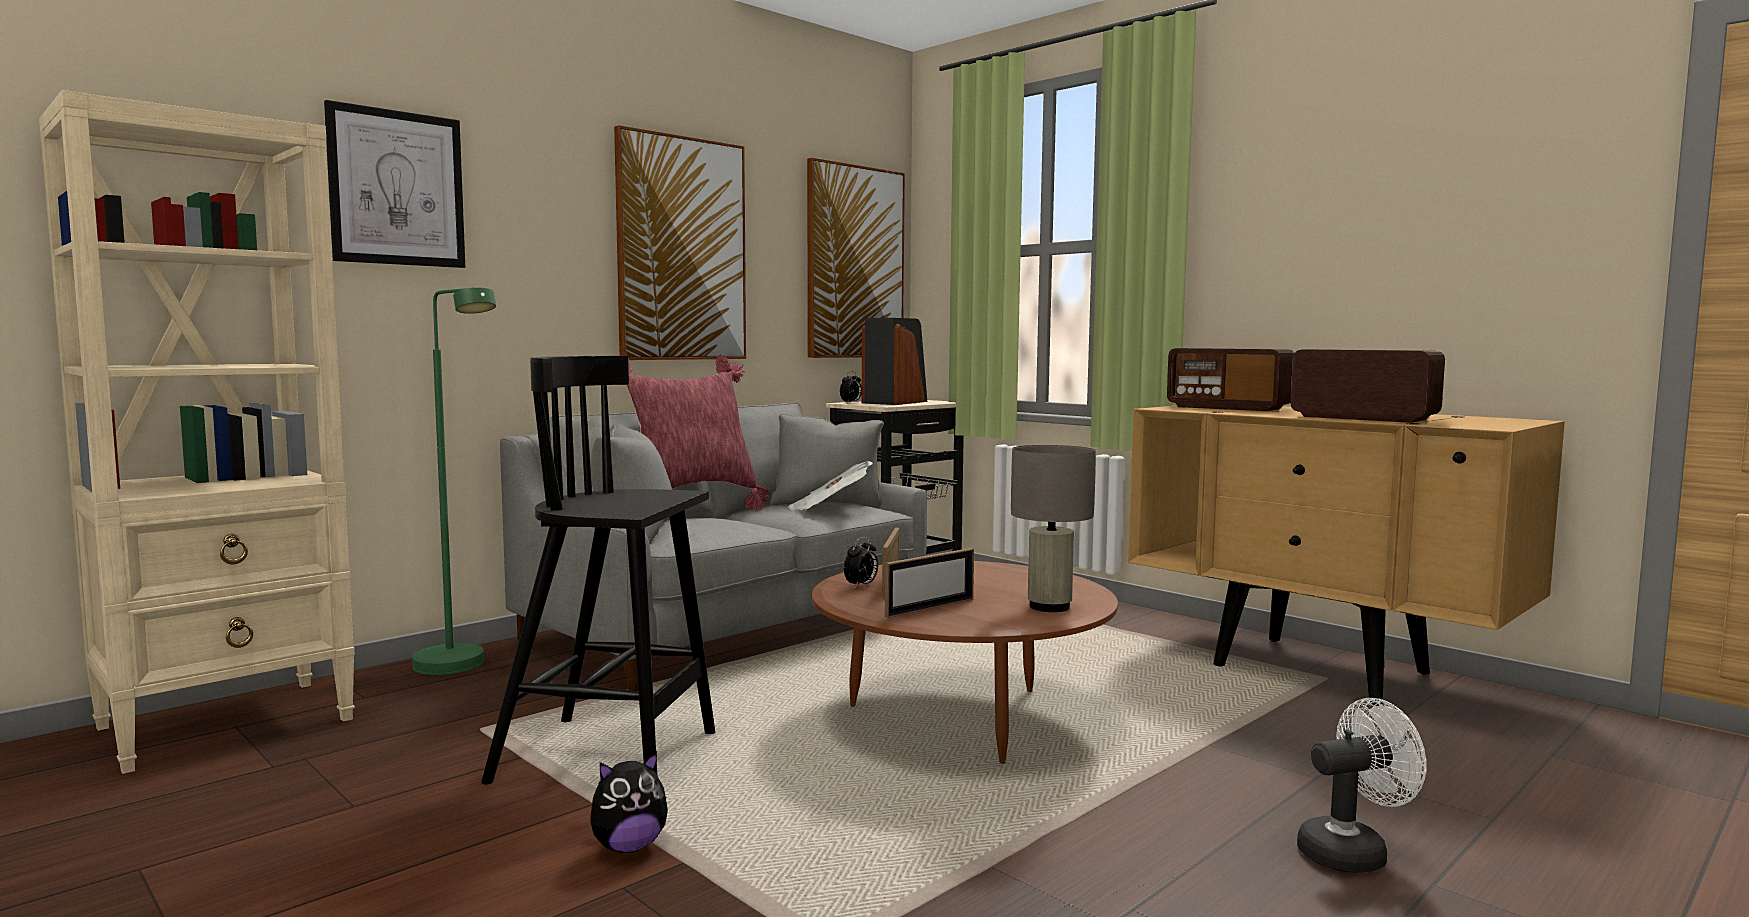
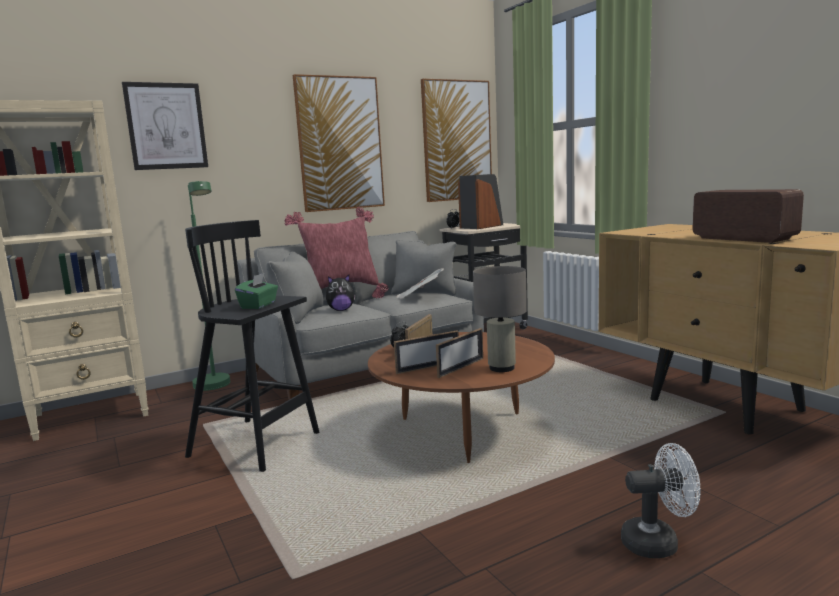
camera: 15 degrees right, 5 degrees up
plush toy [590,752,668,853] -> plush toy moved to [326,275,356,311]
radio [1167,348,1294,411] -> none
none -> green tissue box [235,273,278,309]
none -> picture frame [436,328,483,378]

